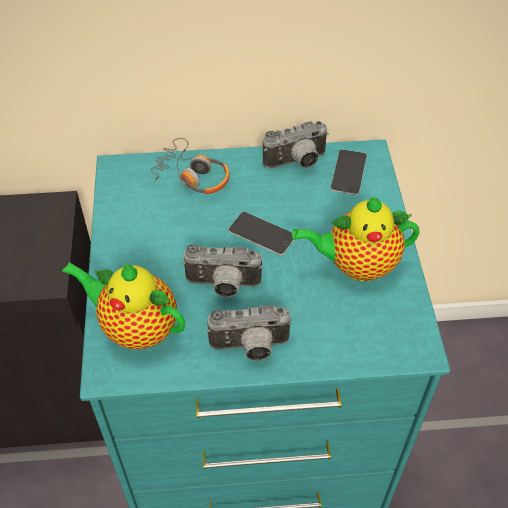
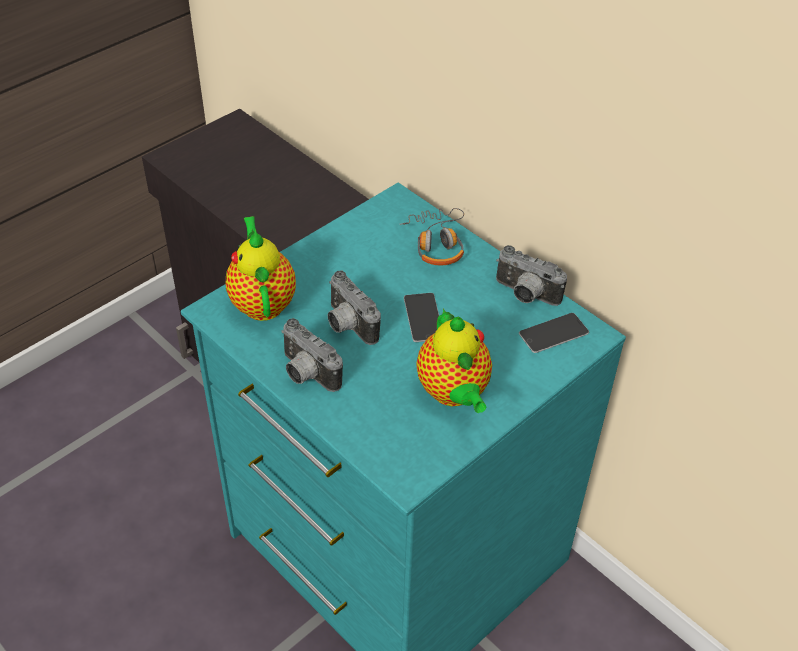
camera: 50 degrees right, 5 degrees down
teapot [292,196,420,281] -> teapot turned 150 degrees counterclockwise [416,309,492,413]

